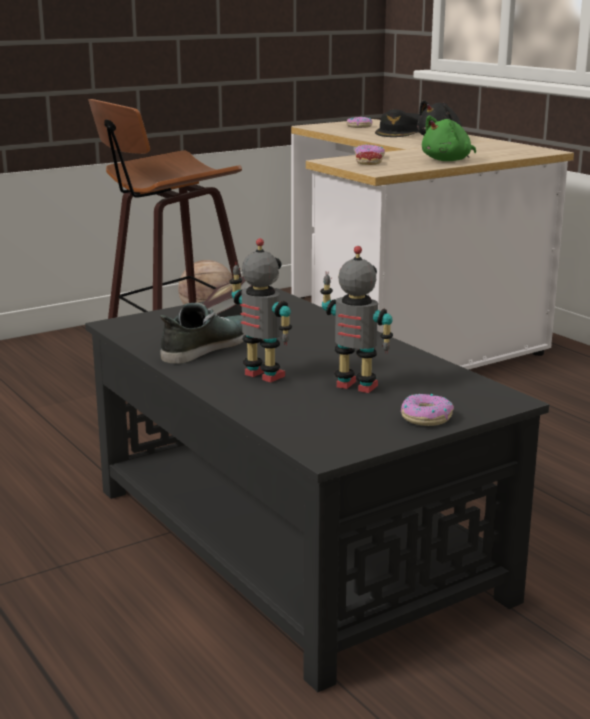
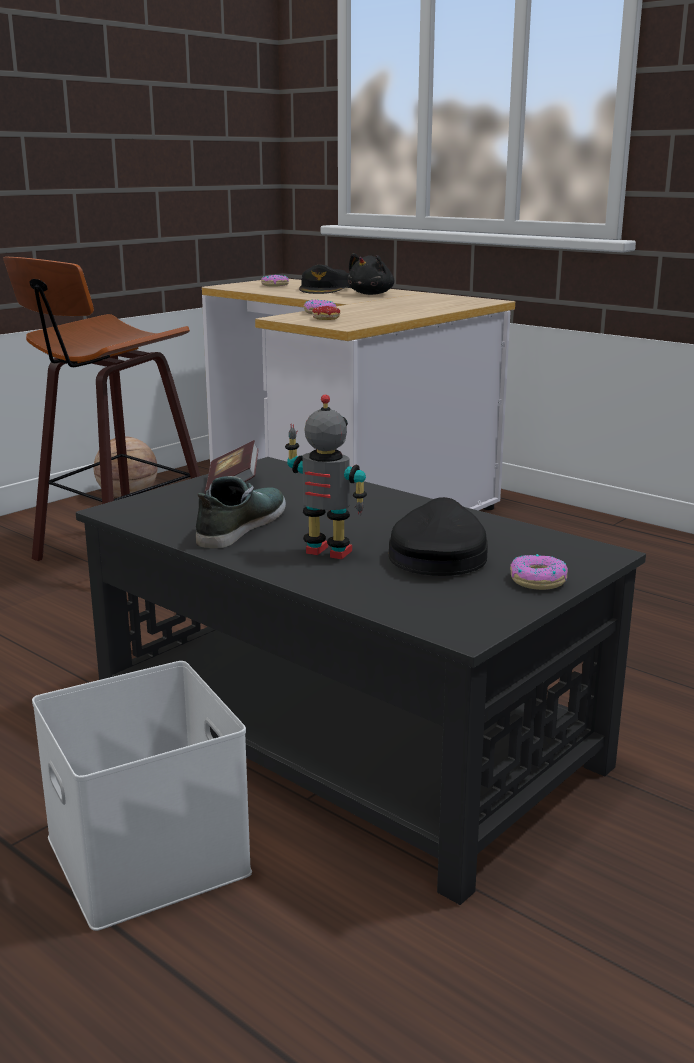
camera: 15 degrees left, 0 degrees up
toy robot [320,246,393,393] -> black cap [389,497,488,576]
green plush toy [422,116,476,161] -> none
none -> white storage box [32,661,252,931]

